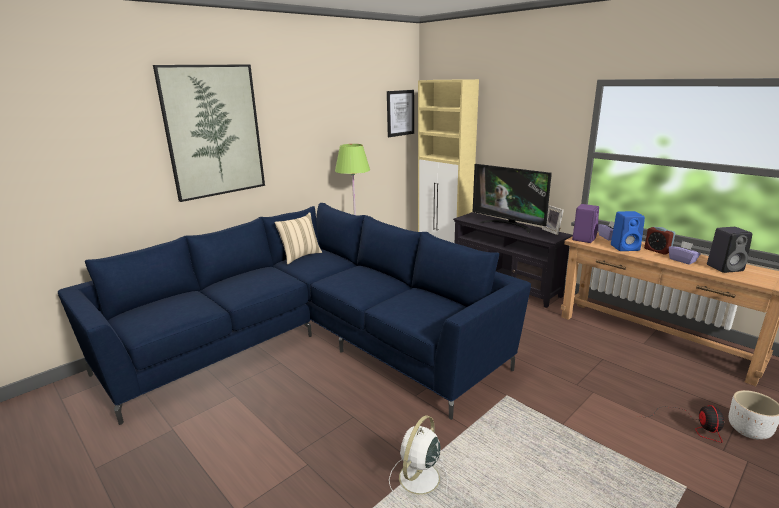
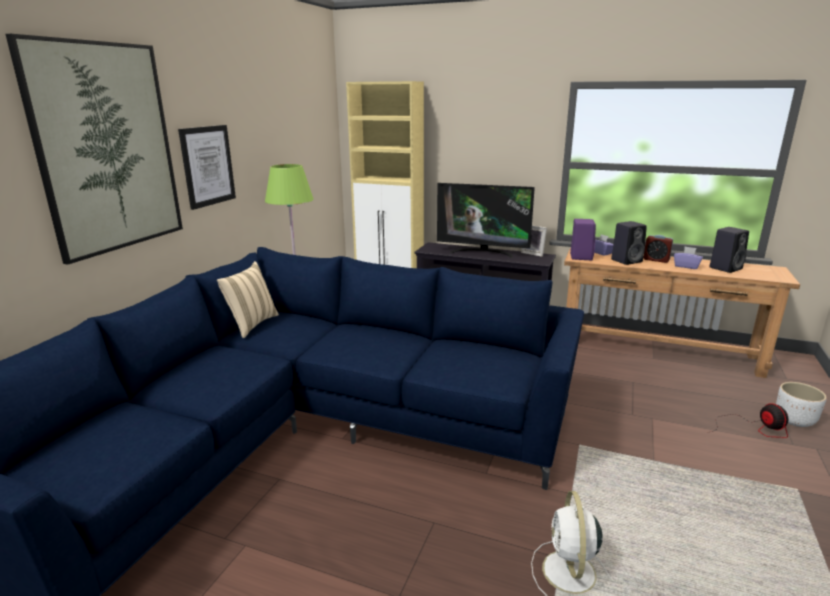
camera: 25 degrees left, 0 degrees up
picture [387,90,414,137] -> picture moved to [178,125,236,210]
blue speaker [611,211,645,251] -> black speaker [611,221,647,265]

